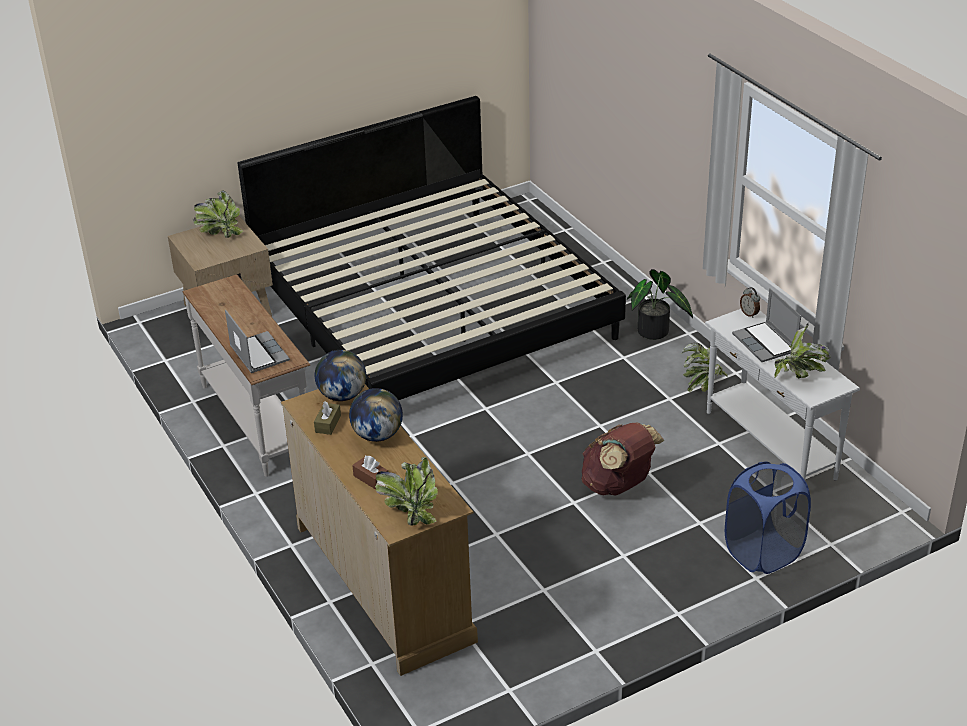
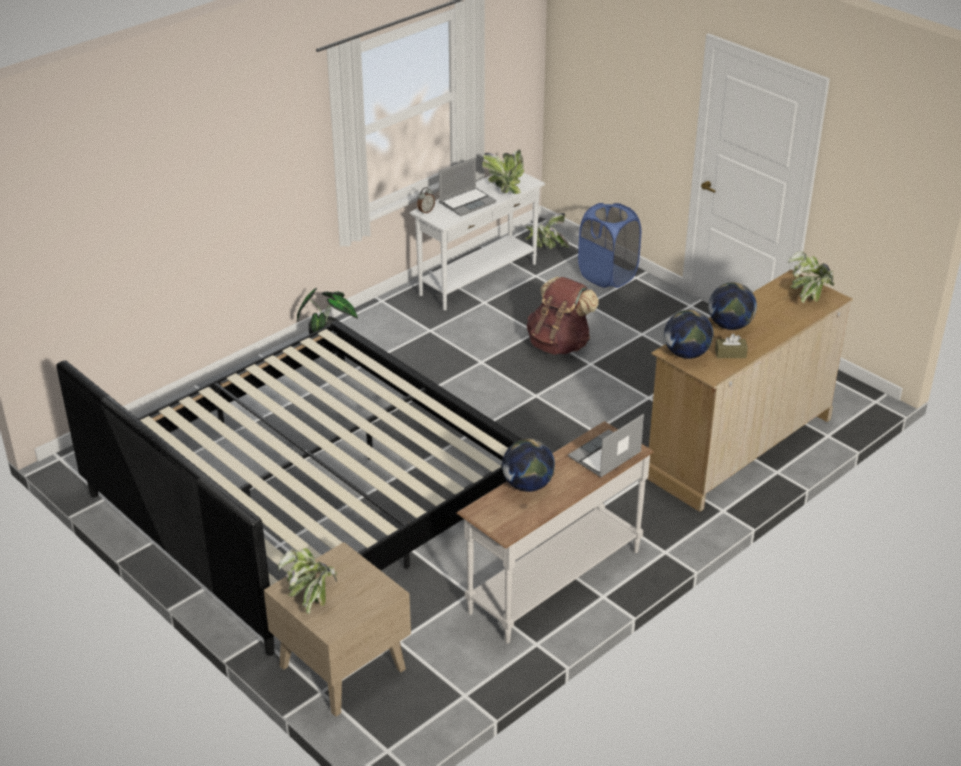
camera: 105 degrees left, 0 degrees up
brown tissue box [352,456,388,490] -> none
potted plant [682,342,728,392] -> potted plant moved to [525,213,570,249]
none -> globe [502,439,555,492]

